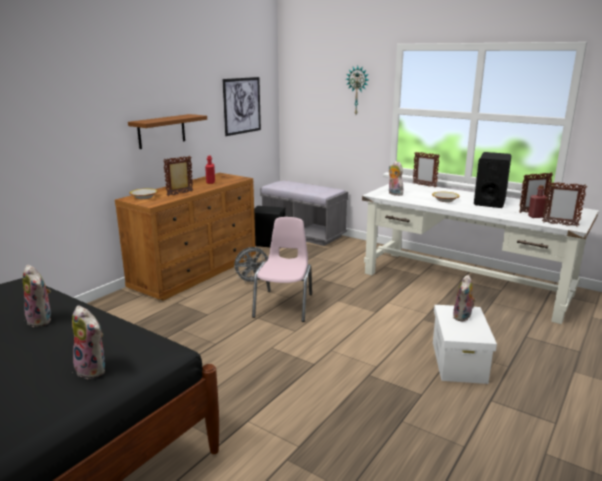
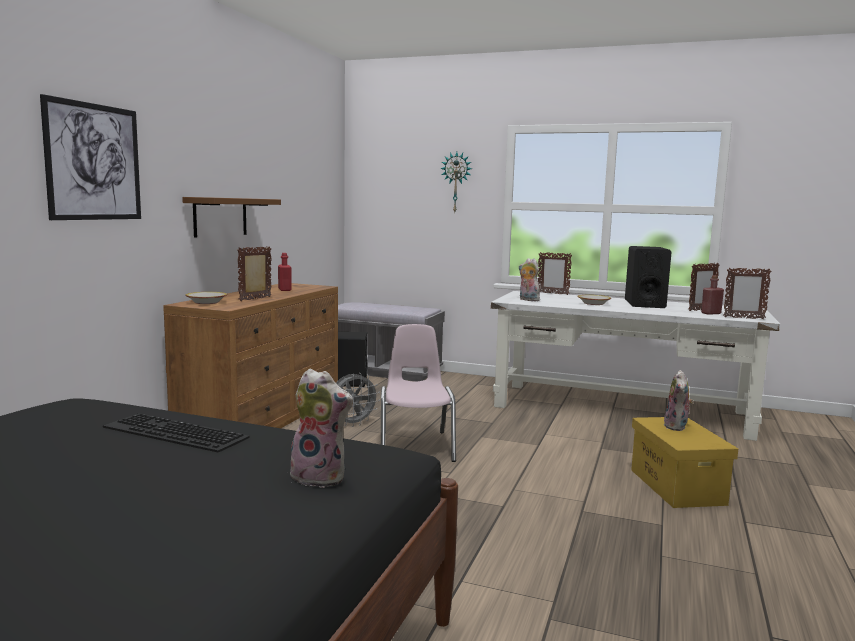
camera: 15 degrees left, 10 degrees down
plush toy [23,264,51,327] -> keyboard [103,413,250,452]
picture [222,77,261,136] -> picture moved to [40,94,141,220]
white storage box [433,305,497,384] -> yellow storage box [631,417,738,508]

